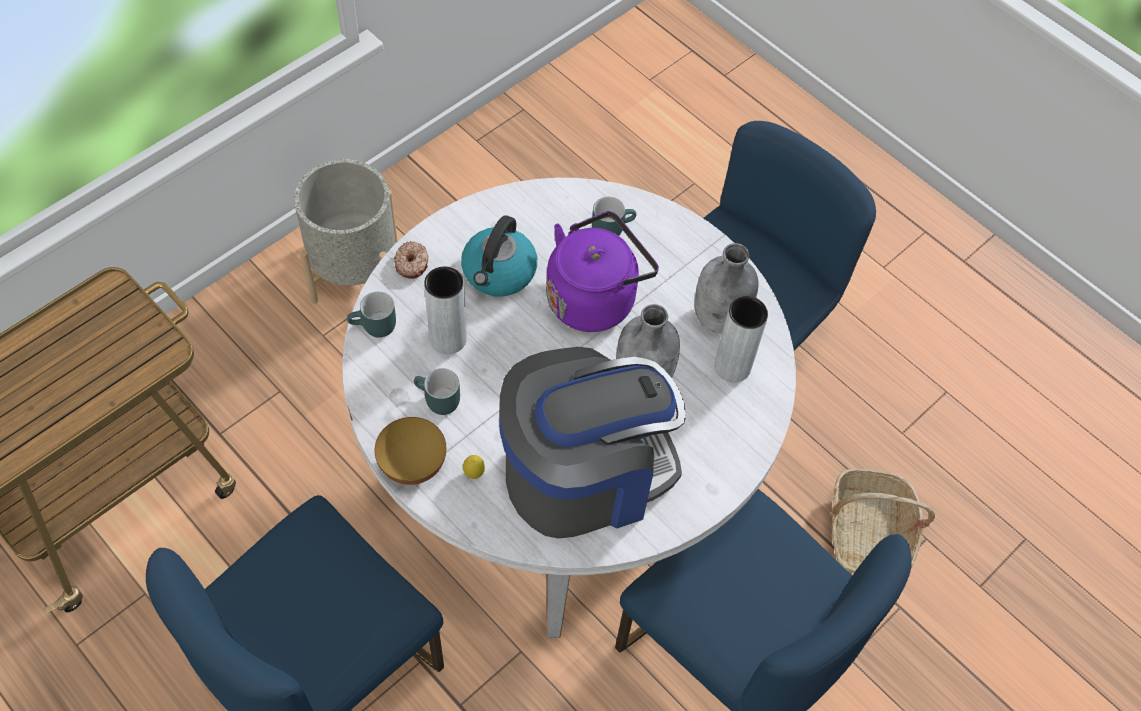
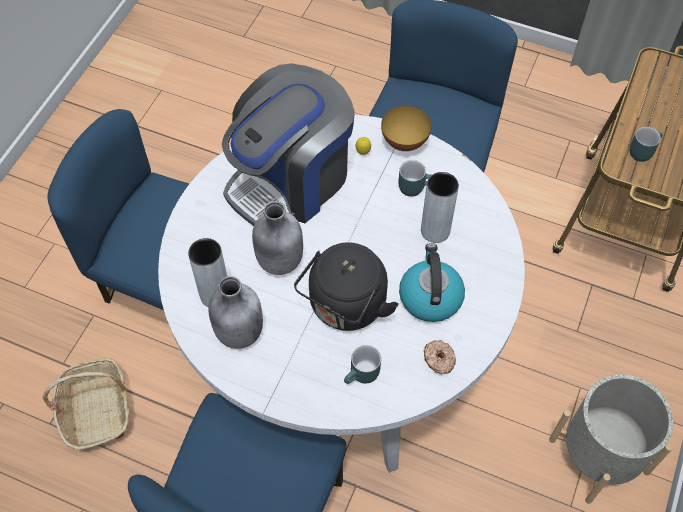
camera: 160 degrees right, 0 degrees up
turquoise mug [347,292,396,338] -> turquoise mug moved to [630,127,663,162]
donut [394,241,428,279] -> donut moved to [424,340,456,375]
purple kettle [546,211,659,332] -> black kettle [294,242,399,331]

